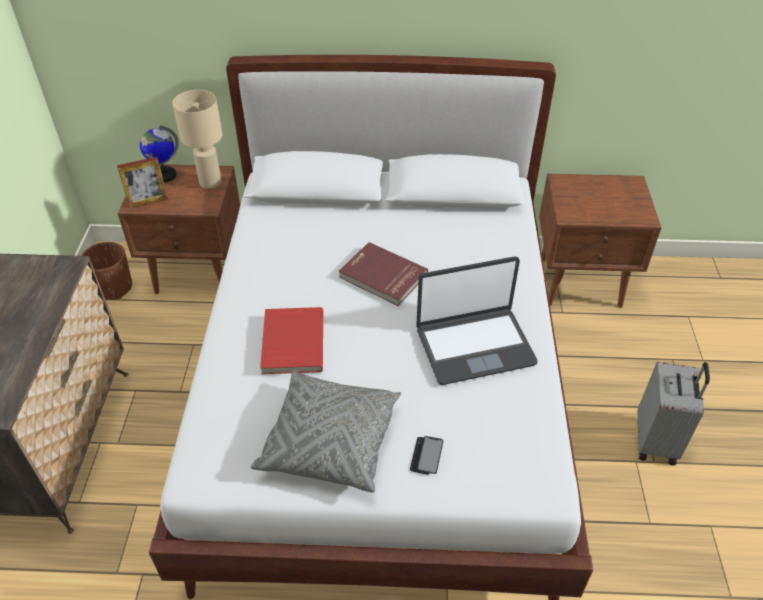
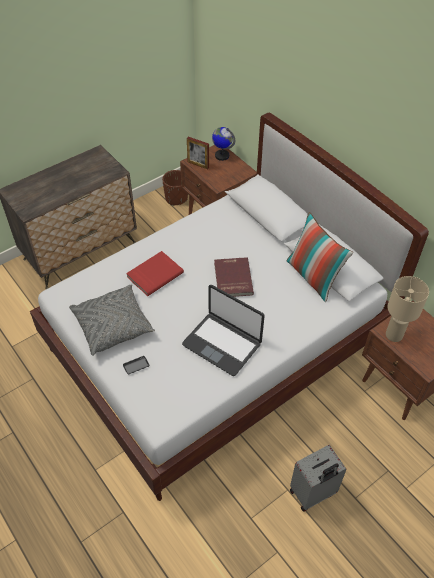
camera: 50 degrees right, 5 degrees up
beige table lamp [172,90,223,189] -> beige table lamp moved to [386,276,429,342]
none -> pillow [286,212,353,302]

